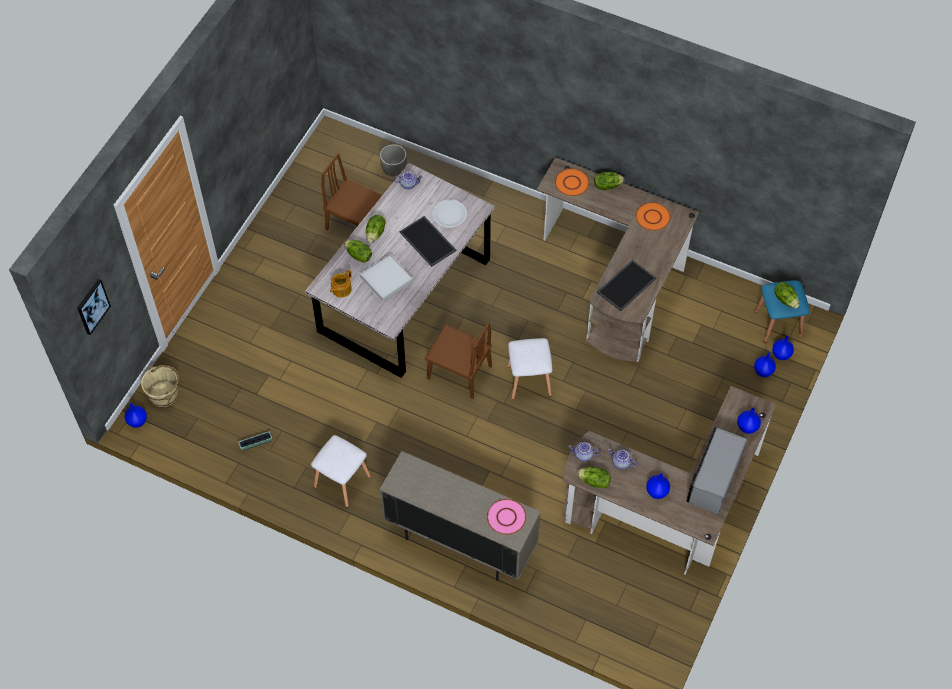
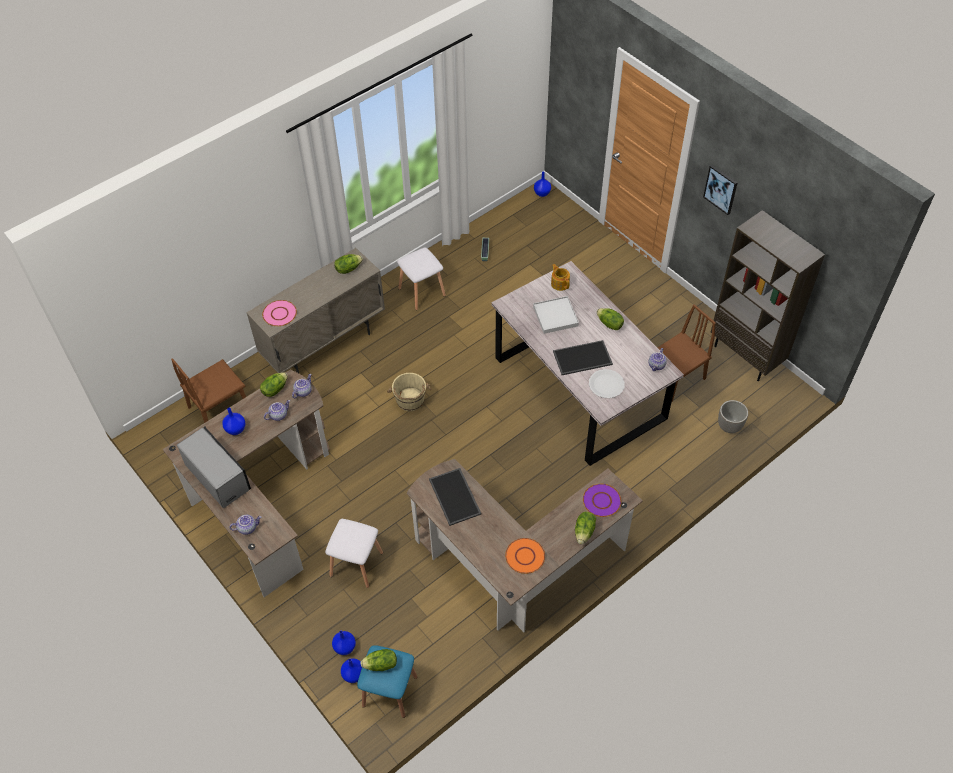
camera: 115 degrees right, 5 degrees down
picture [77,279,111,335] -> picture moved to [703,165,738,215]
beige bucket [141,365,179,407] -> beige bucket moved to [387,373,431,411]
lettuce [344,240,372,263] -> lettuce moved to [334,254,363,274]
brown chair [425,322,492,399] -> brown chair moved to [171,358,246,423]
white stool [507,338,552,400] -> white stool moved to [325,519,383,588]
orange plate [555,168,589,196] -> purple plate [583,484,621,517]
blue vase [737,408,761,434] -> teapot [229,515,261,535]
none -> brown bookcase [711,210,825,381]

